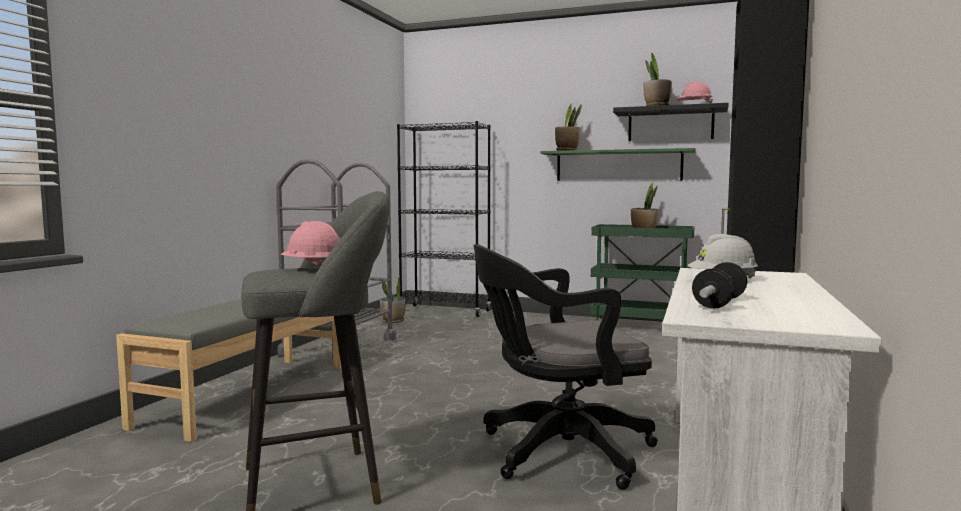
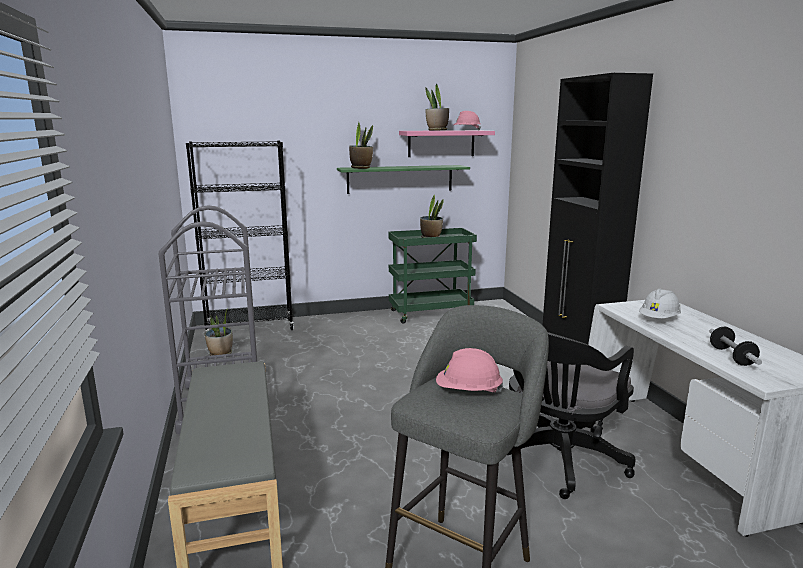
camera: 35 degrees left, 10 degrees up
black shelf [613,103,729,141] -> pink shelf [399,130,495,157]

